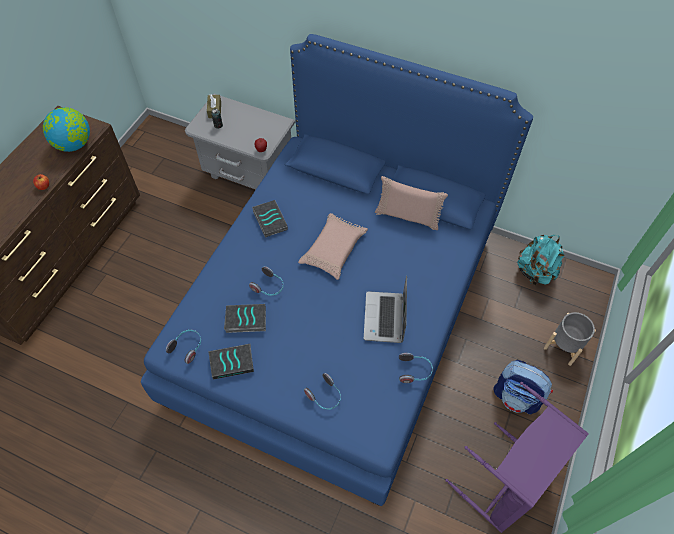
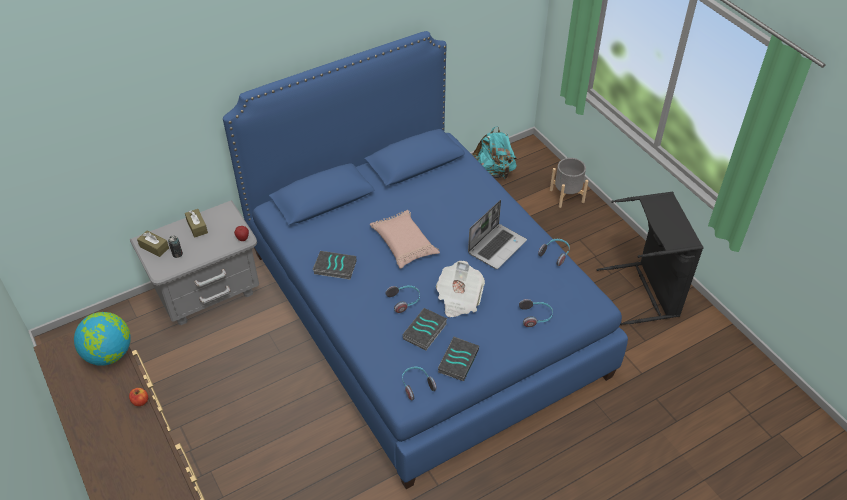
camera: 55 degrees left, 10 degrees down
laptop [364,276,407,343] -> laptop turned 90 degrees counterclockwise [468,200,527,269]
beige pillow [375,176,448,230] -> none
purple laundry basket [445,382,589,533] -> black laundry basket [597,192,704,325]
backpack [493,360,553,414] -> none
none -> brown tissue box [185,209,208,238]
none -> newspaper [436,261,485,317]

